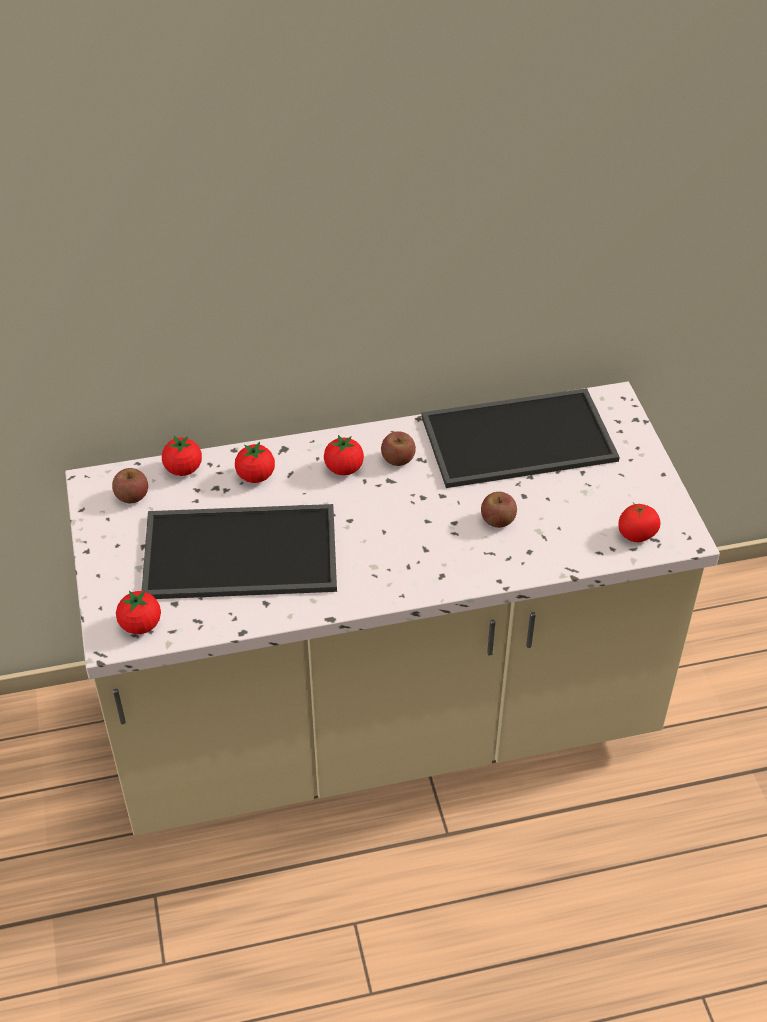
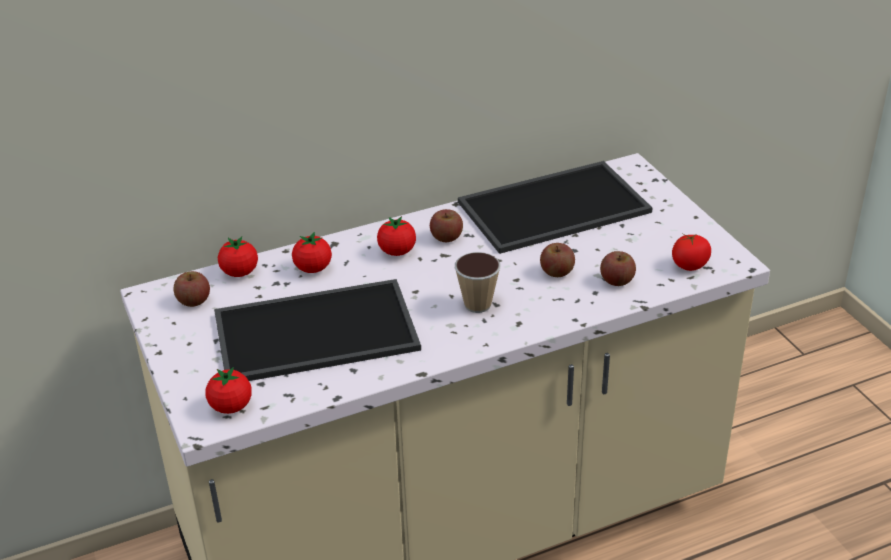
camera: 10 degrees left, 10 degrees down
none -> cup [455,252,500,313]
none -> apple [600,251,636,286]

